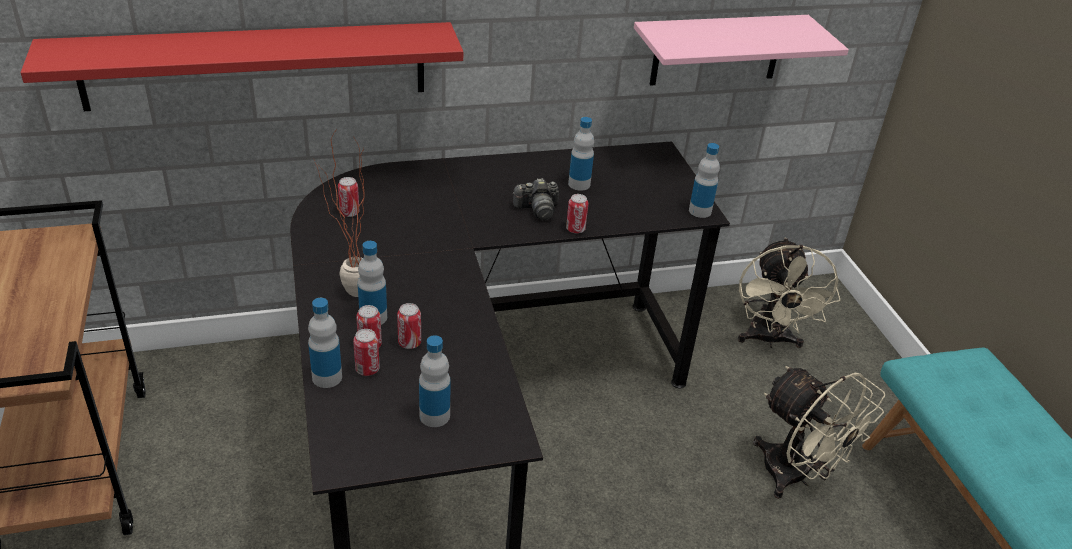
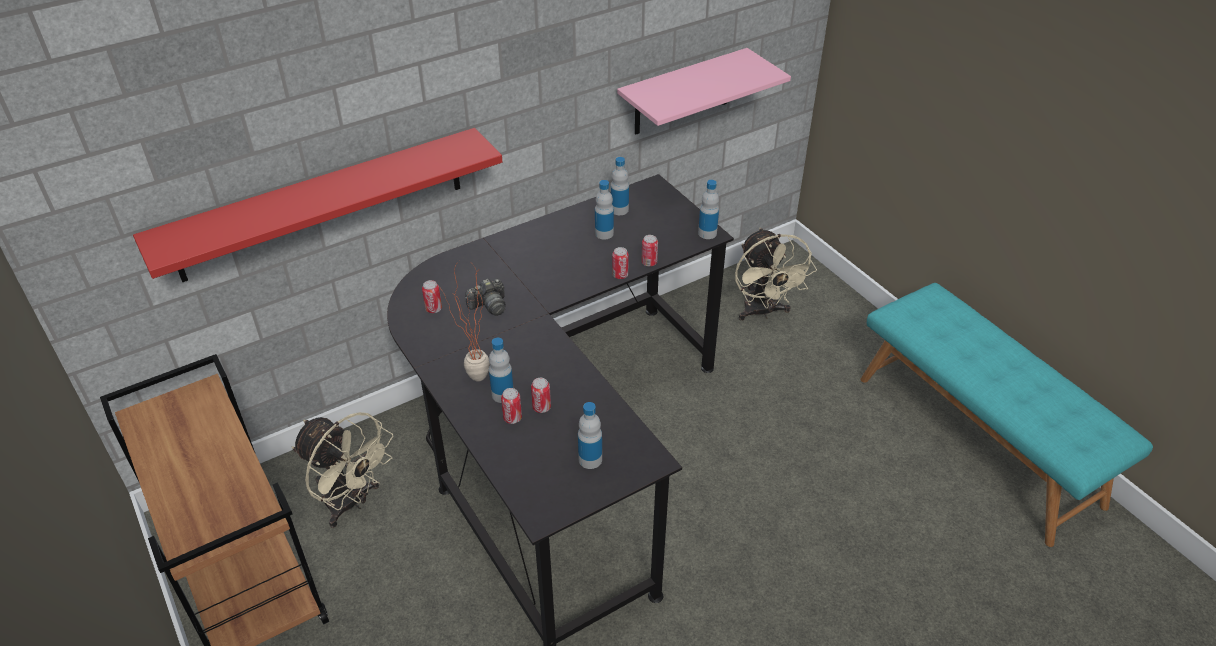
camera: 15 degrees left, 5 degrees up
bottle [308,298,342,388] -> bottle moved to [611,157,629,215]
can [353,329,380,376] -> can moved to [641,235,658,266]
camera [513,178,559,220] -> camera moved to [465,279,506,316]
beige fan [753,366,885,499] -> beige fan moved to [292,412,393,528]

